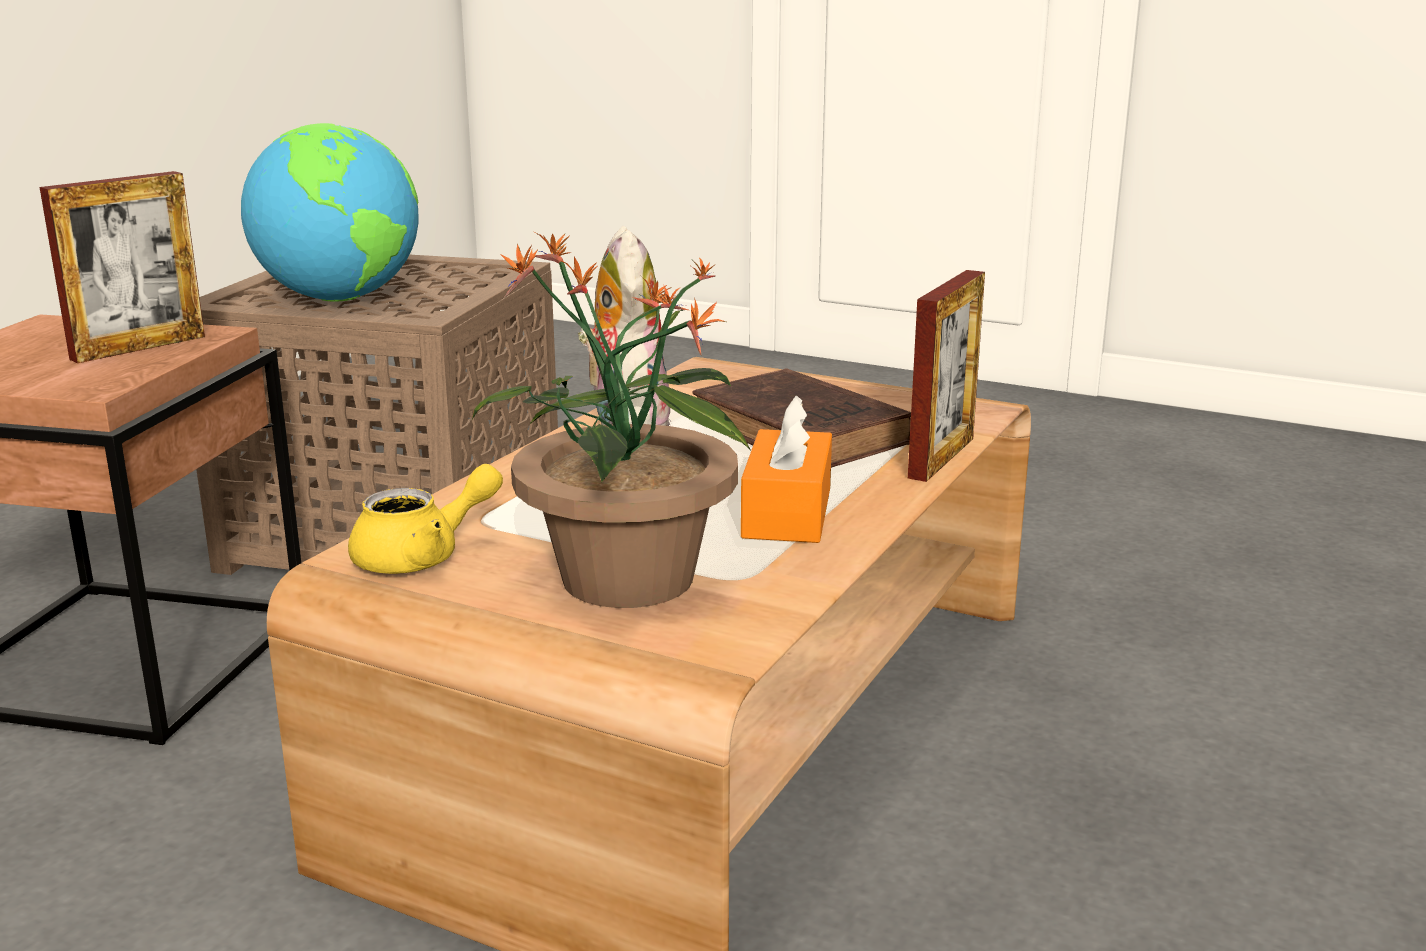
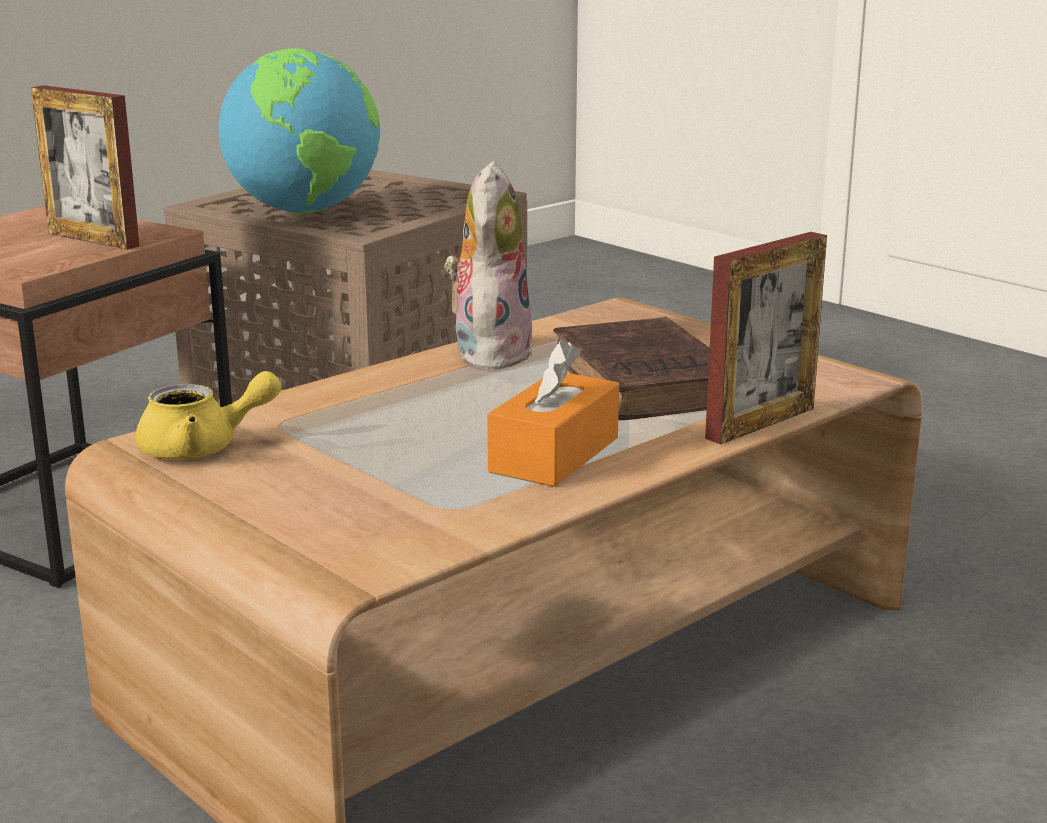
camera: 20 degrees right, 0 degrees up
picture frame [40,171,205,363] -> picture frame turned 60 degrees clockwise [31,85,140,250]
potted plant [472,232,750,608] -> none

